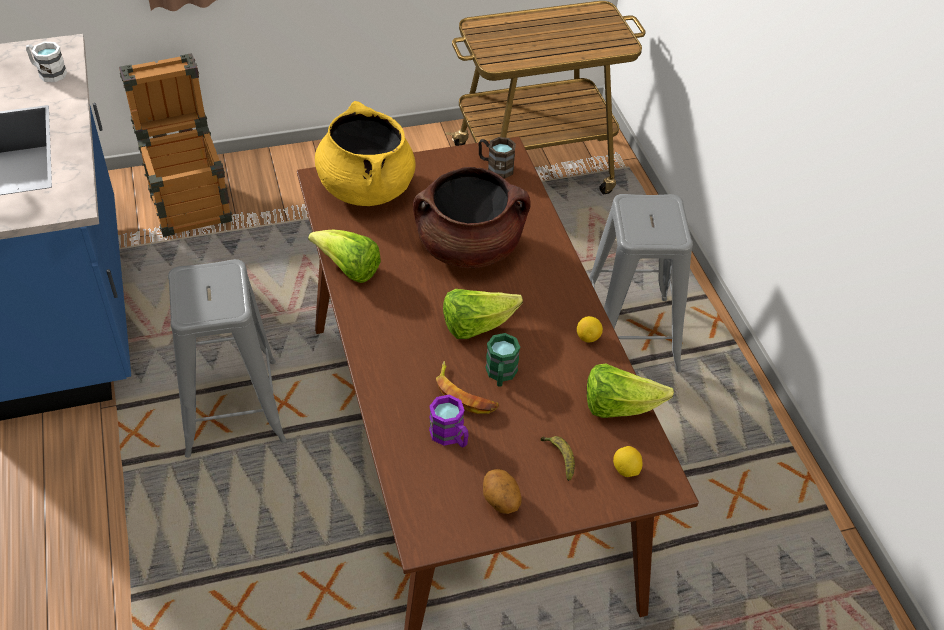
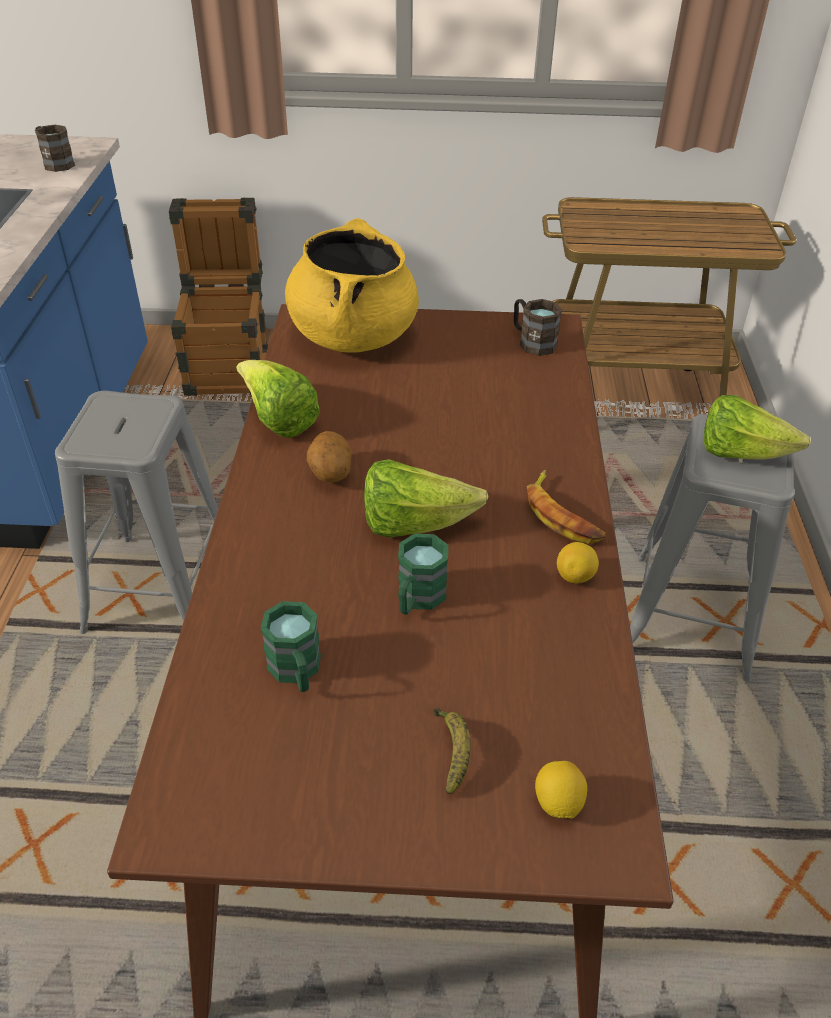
camera: 20 degrees right, 5 degrees down
white mug [26,41,67,82] -> brown mug [35,125,75,172]
brown cooking pot [413,167,531,268] -> none
purple mug [429,395,469,447] -> green mug [261,601,321,692]
banana [436,361,499,414] -> banana moved to [527,470,606,544]
potato [483,469,521,514] -> potato moved to [307,431,352,482]
lettuce [587,363,674,418] -> lettuce moved to [703,395,811,460]

